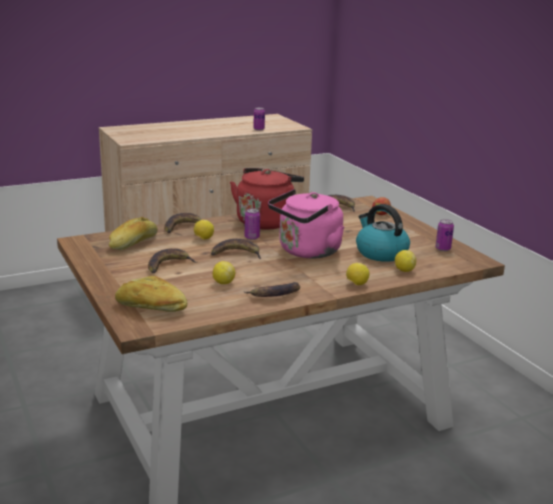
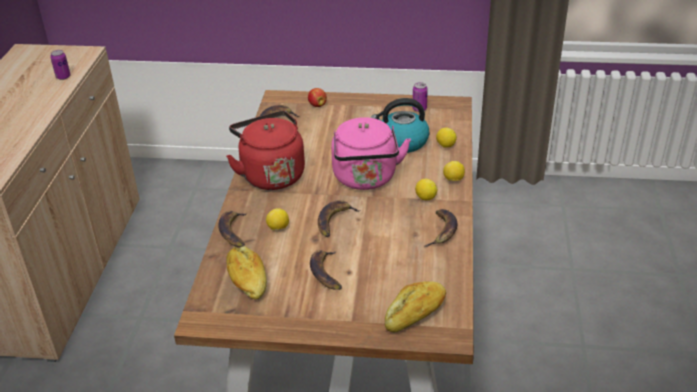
camera: 55 degrees left, 15 degrees up
lemon [213,261,235,284] -> lemon moved to [415,179,437,200]
can [245,209,260,240] -> none

